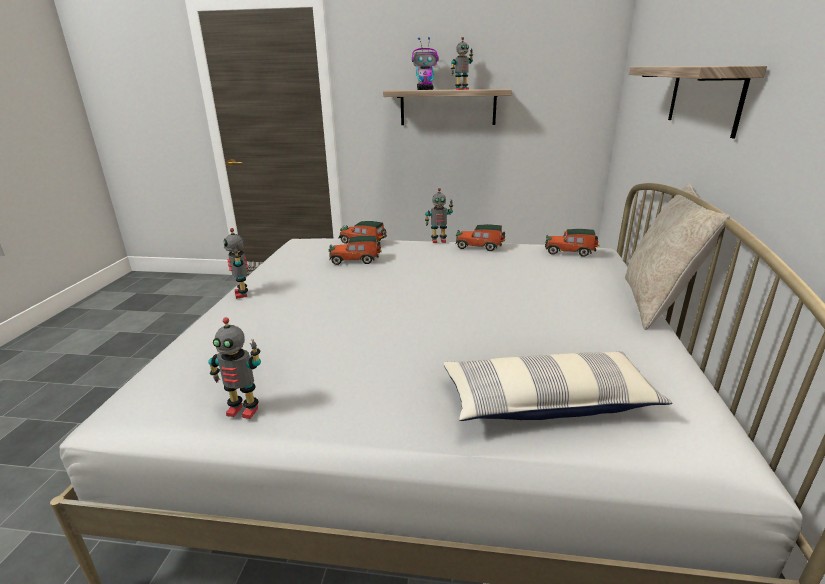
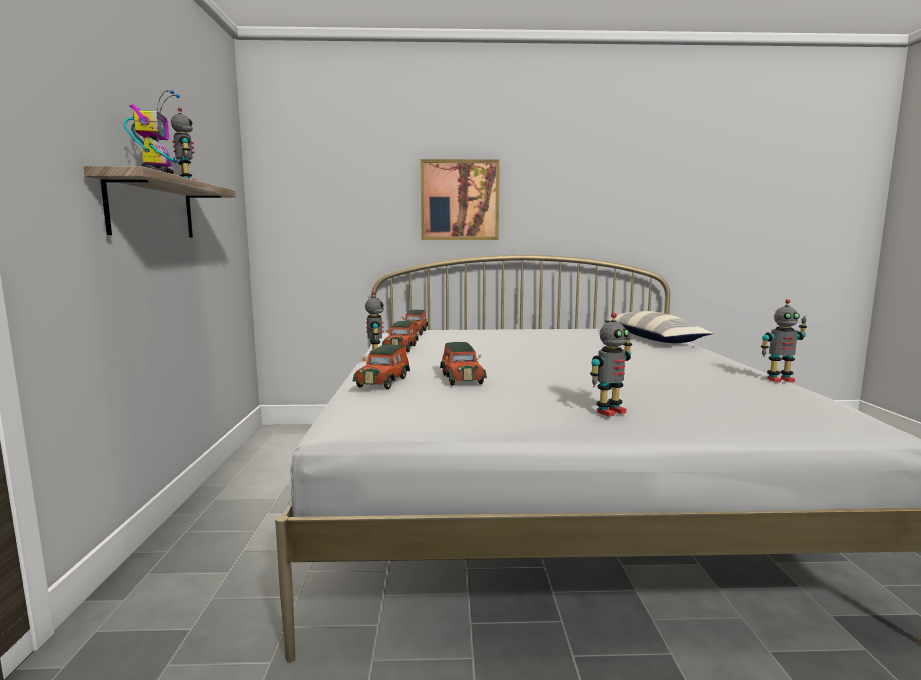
camera: 100 degrees left, 15 degrees down
toy robot [208,318,261,419] -> toy robot turned 90 degrees clockwise [761,299,807,382]
beige pillow [625,184,730,330] -> none
shelf [629,66,767,138] -> picture [421,159,500,240]

